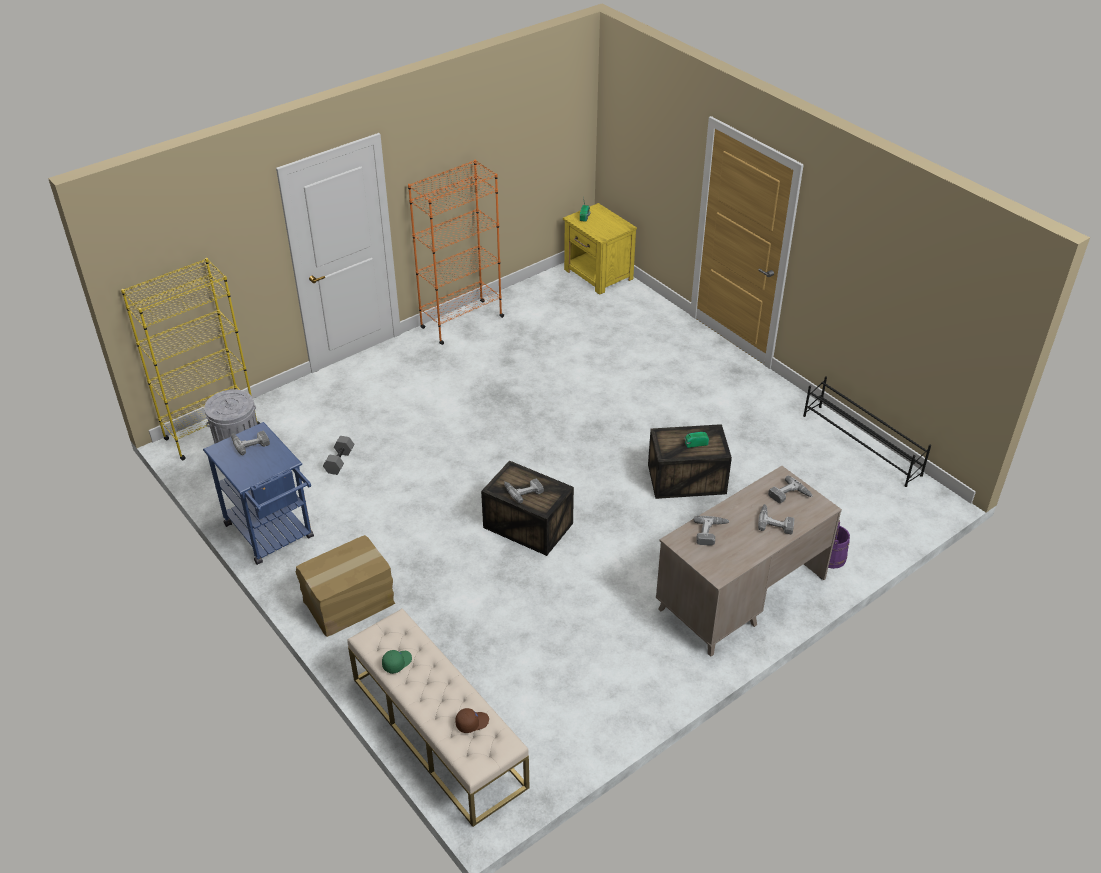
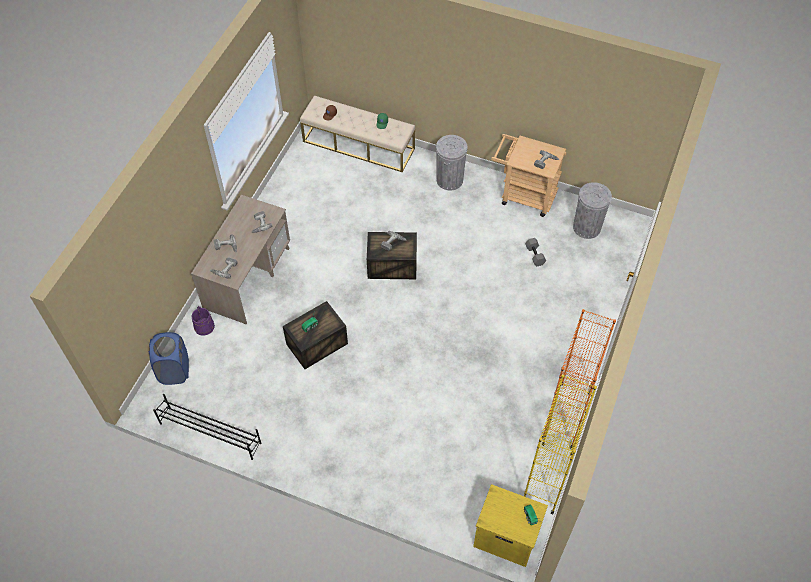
camera: 150 degrees right, 15 degrees up
yellow bookcase [121,258,260,460] -> yellow bookcase moved to [524,375,597,514]
blue cart [203,422,314,565] -> beige cart [491,134,566,217]
cardboard box [296,535,395,637] -> grey trash can [436,135,468,190]
none -> blue laundry basket [149,332,189,385]

